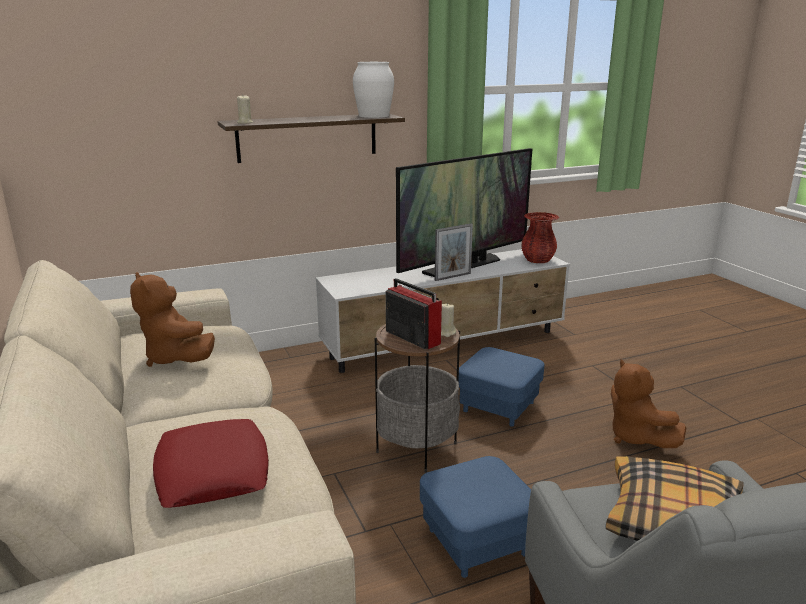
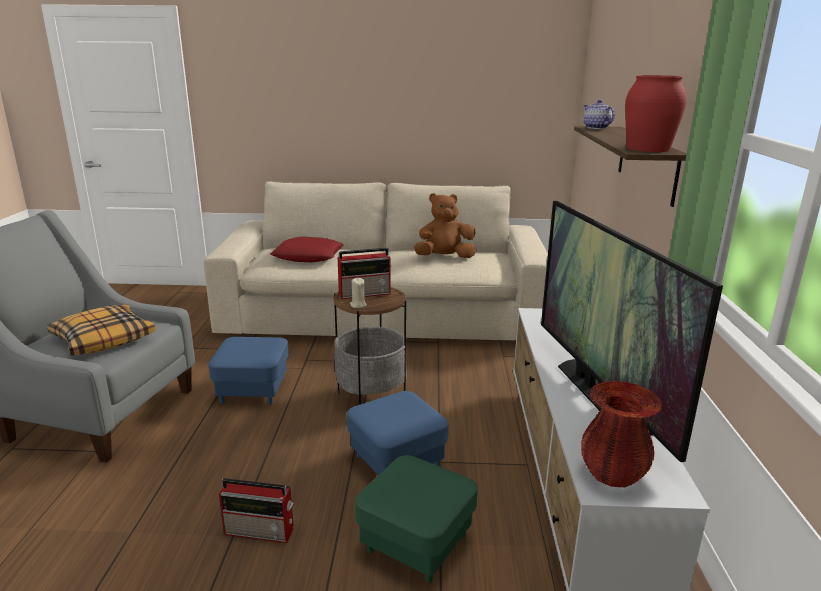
camera: 115 degrees right, 0 degrees up
beige candle [237,94,253,124] -> teapot [583,100,615,129]
white vase [353,62,394,118] -> red vase [625,75,686,152]
picture frame [435,223,473,281] -> none
brown plush toy [611,359,686,448] -> radio [219,478,294,543]
none -> green ottoman [355,455,478,583]

